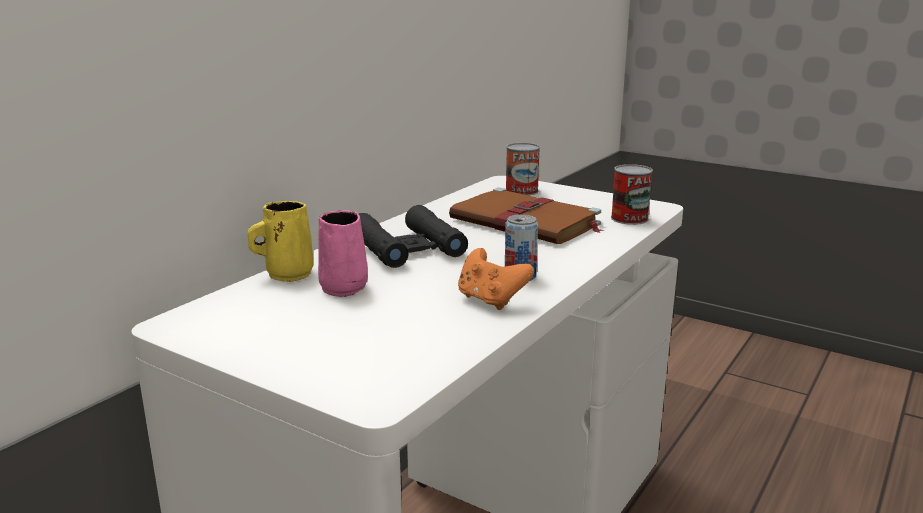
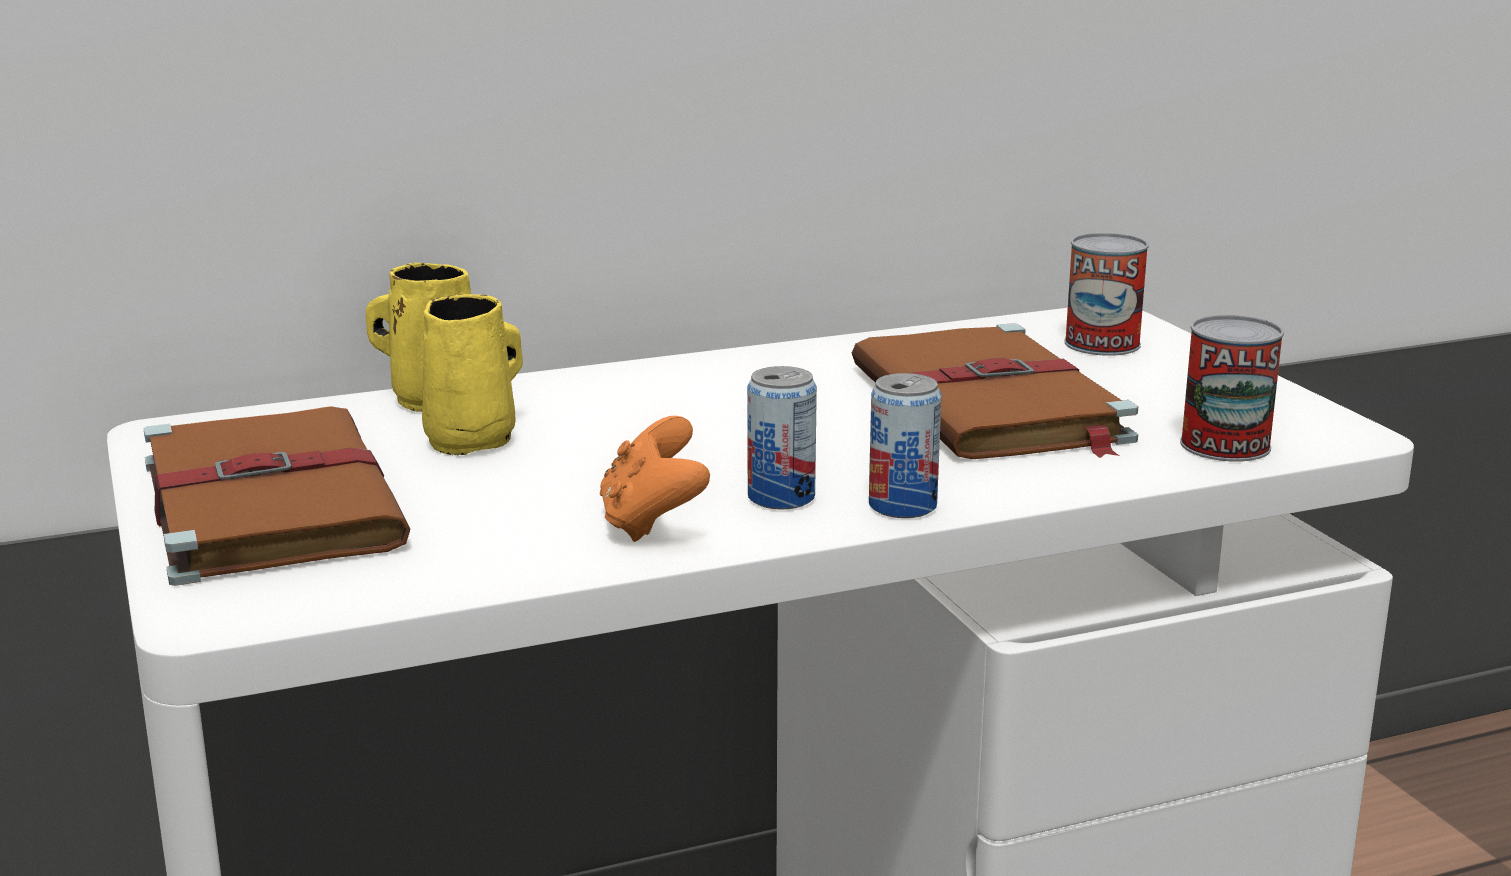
camera: 35 degrees right, 0 degrees up
pink mug [318,210,368,297] -> yellow mug [422,294,523,456]
black binoculars [359,205,468,268] -> none
none -> brown book [143,406,410,586]
none -> can [869,373,942,518]

